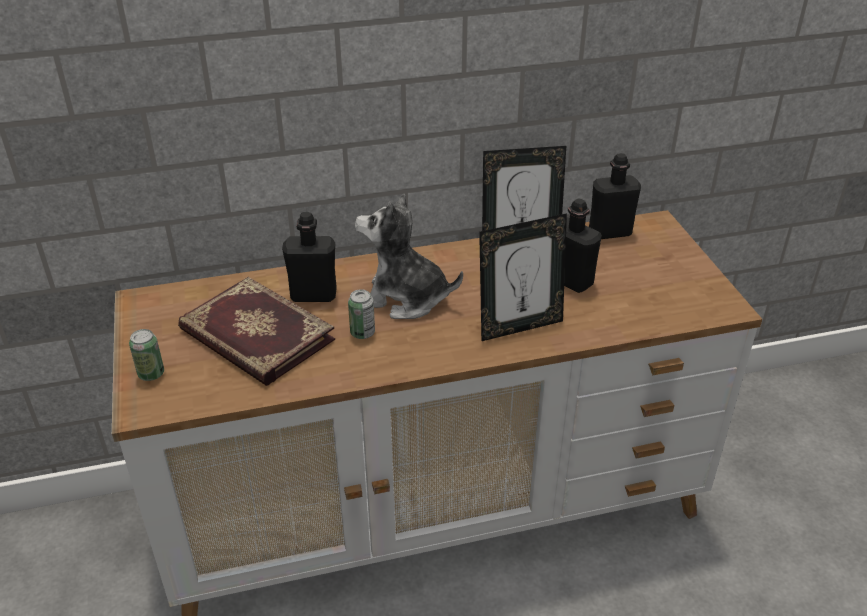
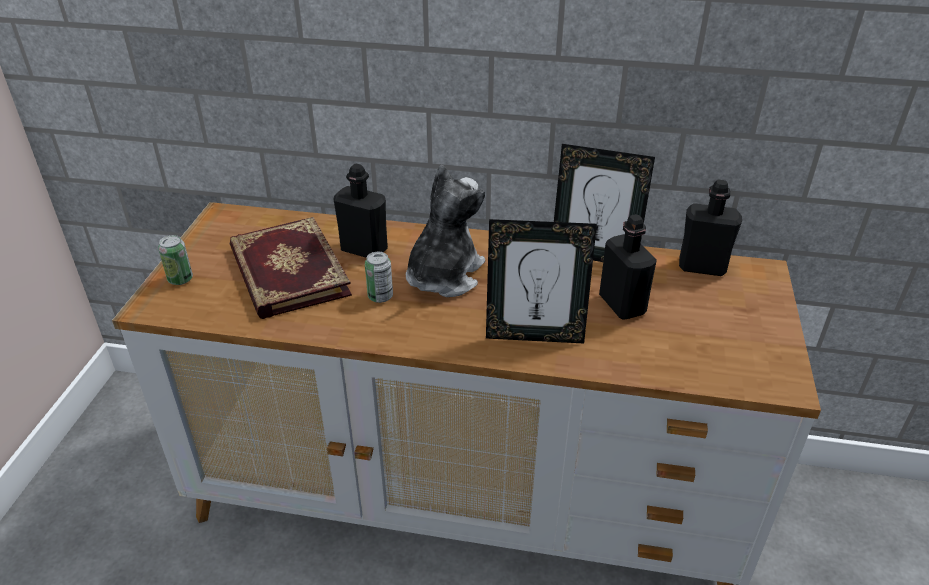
camera: 25 degrees right, 0 degrees up
plush toy [355,194,463,319] -> plush toy turned 75 degrees clockwise [406,165,485,297]

